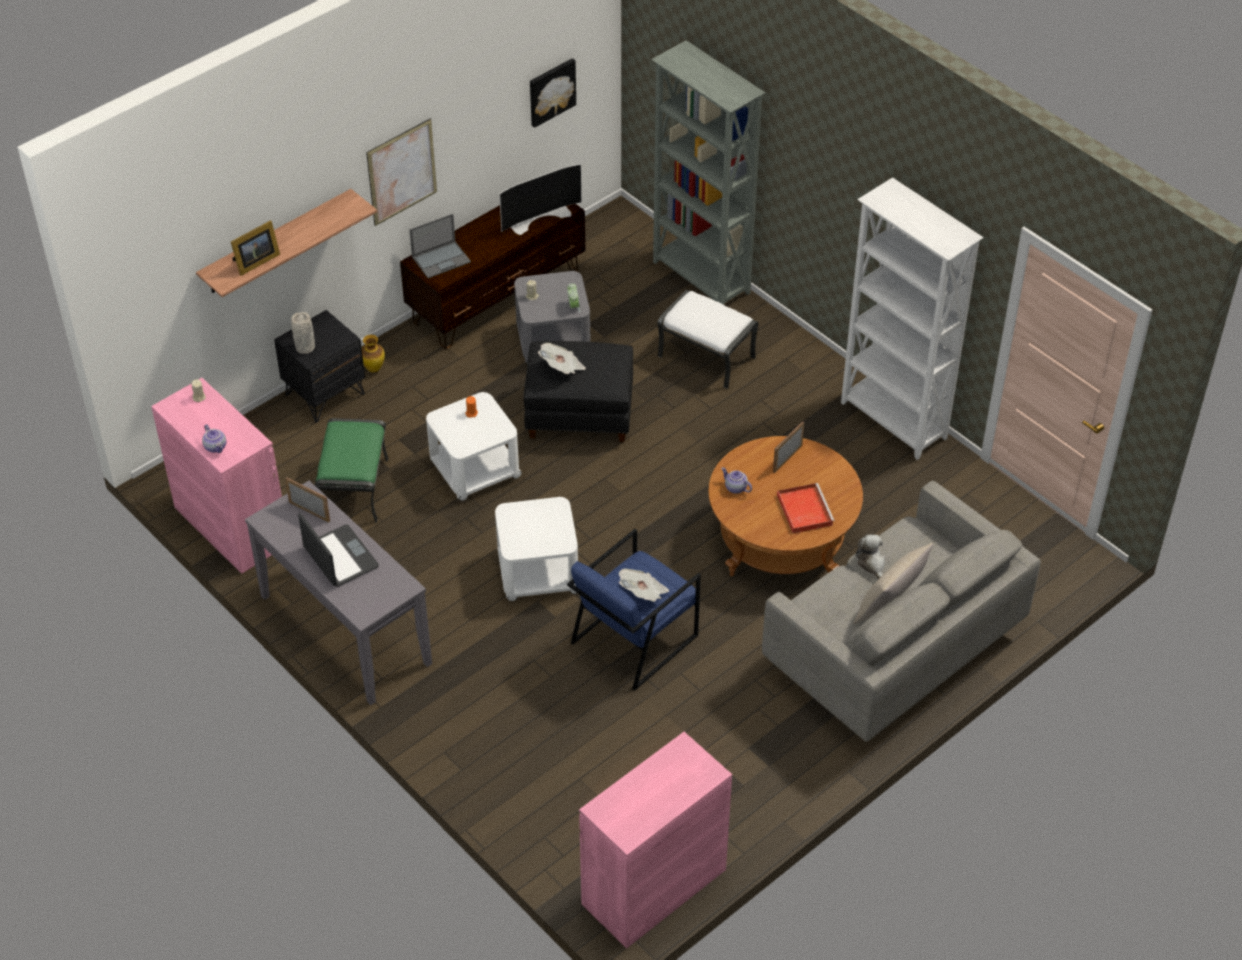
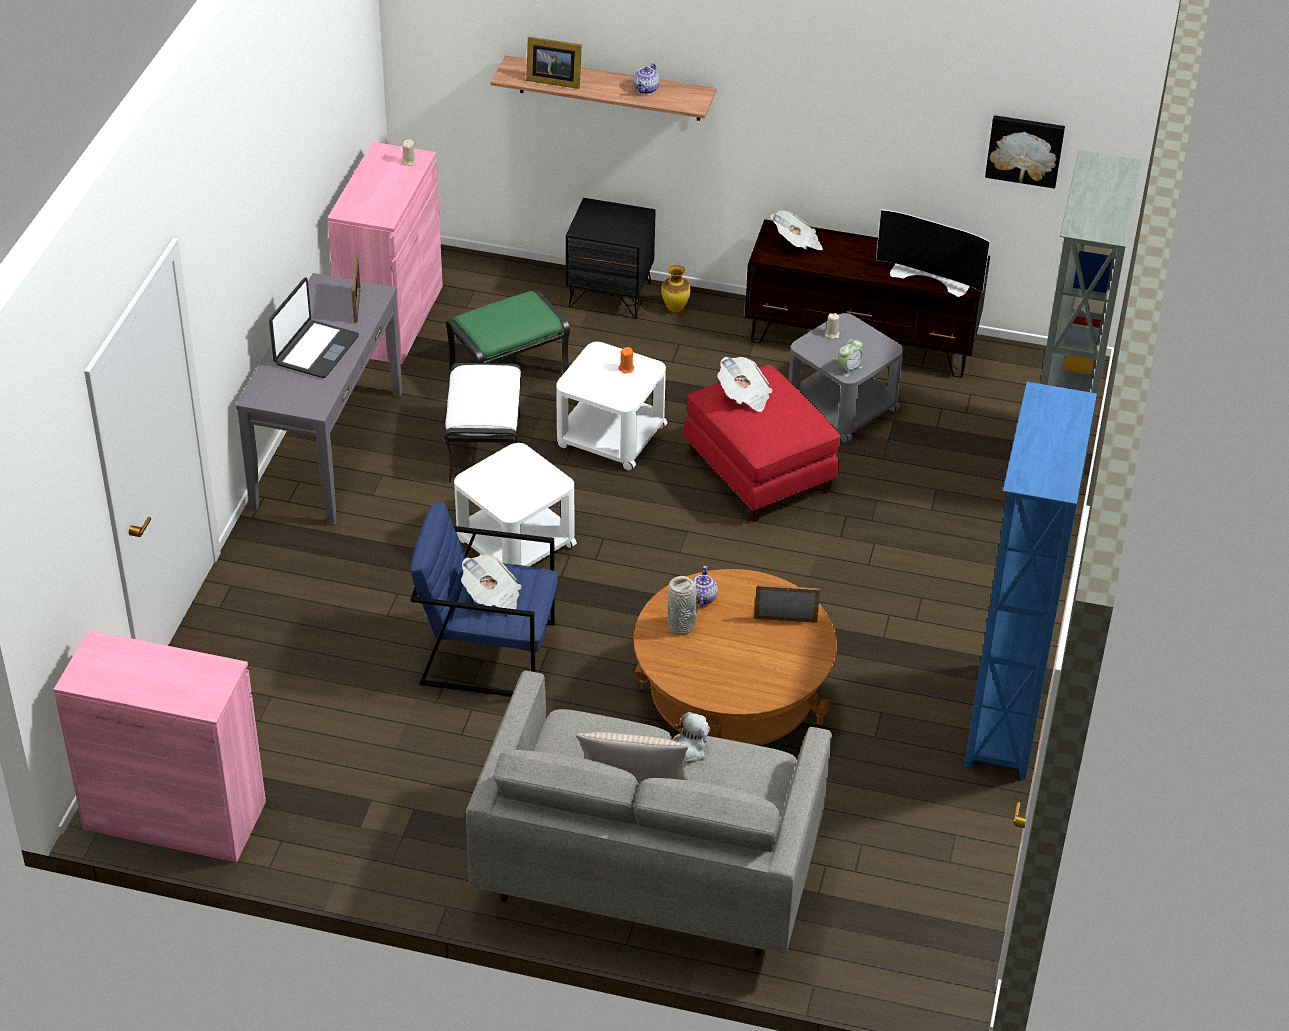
camera: 55 degrees right, 5 degrees down
teapot [202,424,226,453] -> teapot moved to [633,63,660,94]
grey vase [291,312,315,354] -> grey vase moved to [667,576,697,634]
picture [366,118,437,226] -> none
laptop [409,214,471,278] -> newspaper [771,210,823,250]
black ottoman [524,341,633,442] -> red ottoman [684,365,840,522]
white ottoman [657,290,759,389] -> white ottoman moved to [445,363,521,483]
red tray [777,483,835,533] -> none
white bookcase [841,177,984,460] -> blue bookcase [964,382,1097,779]

